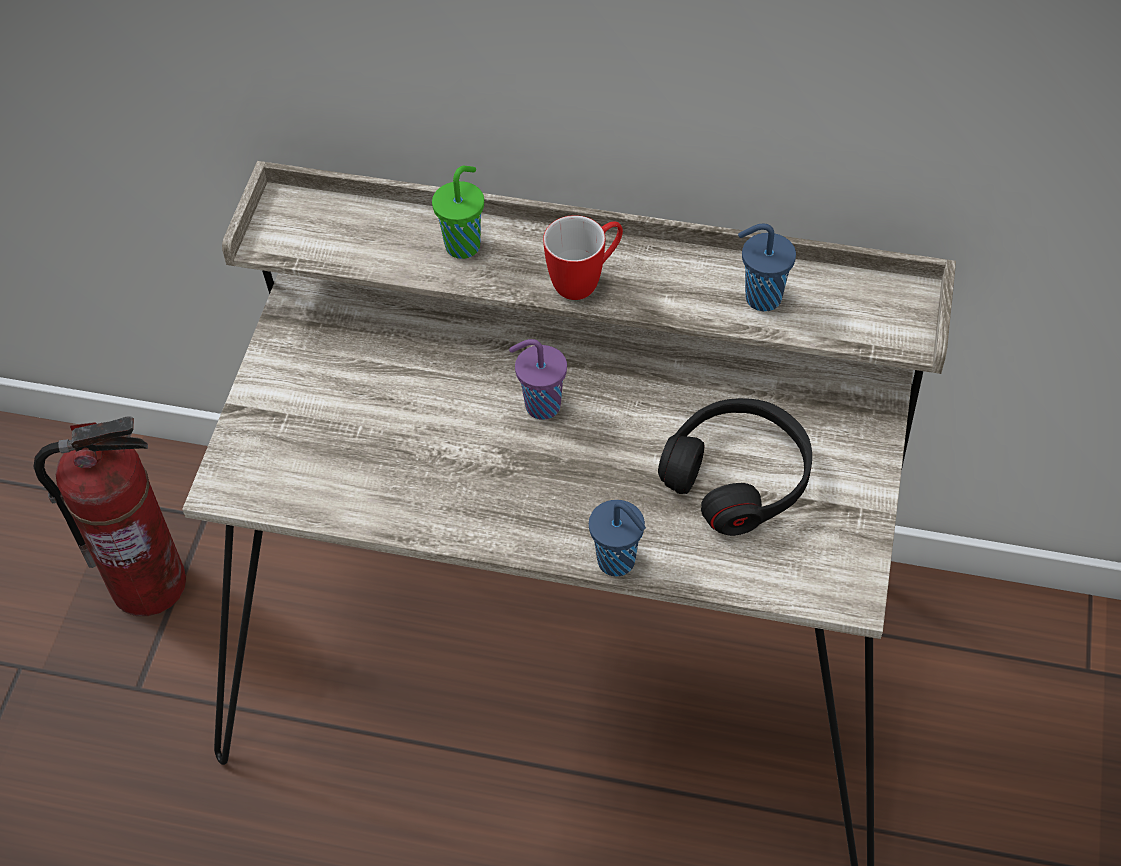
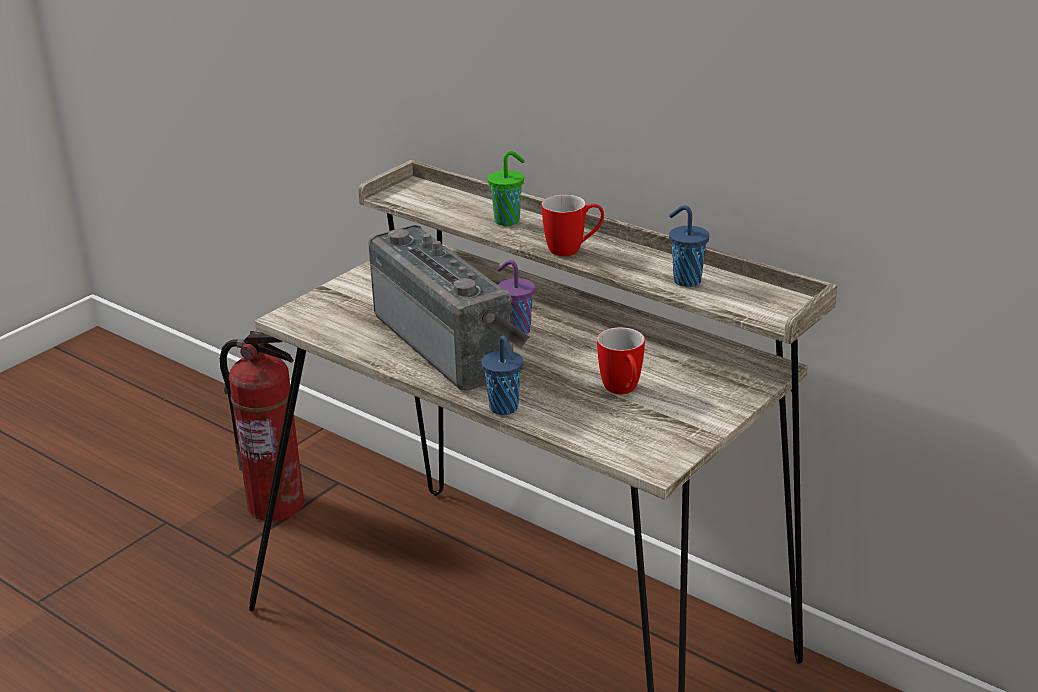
camera: 25 degrees right, 25 degrees down
black headphones [658,398,812,536] -> mug [597,327,645,394]
none -> radio [368,225,529,391]

